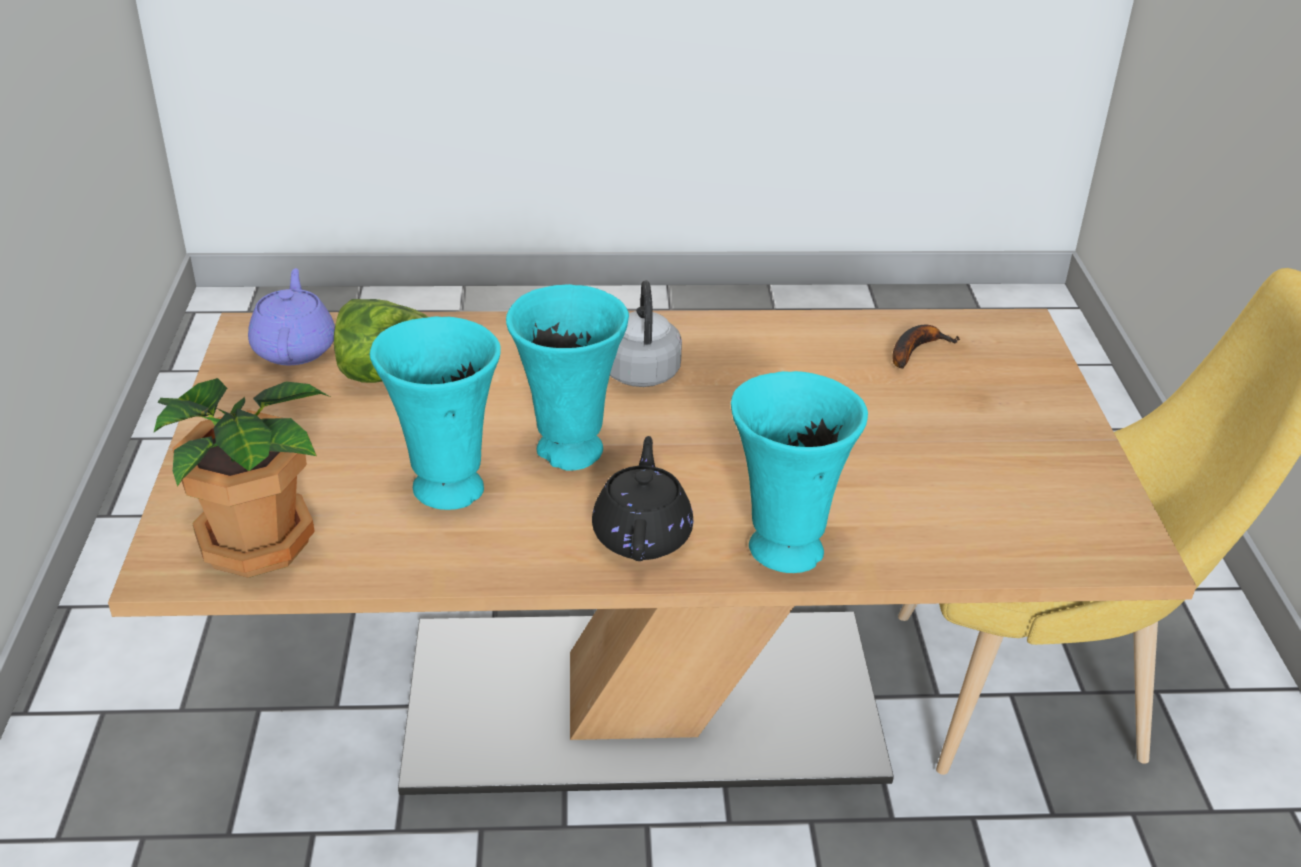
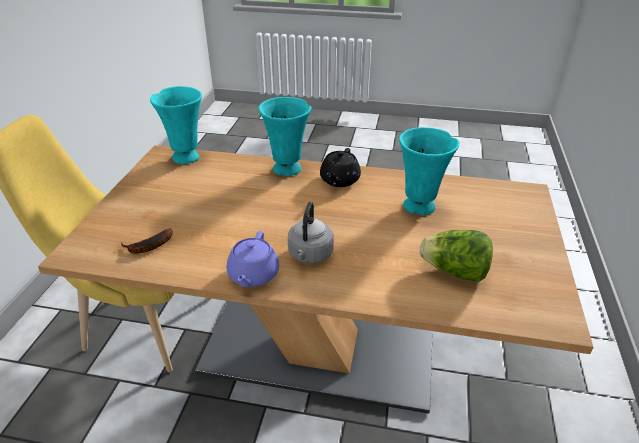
camera: 165 degrees left, 0 degrees up
potted plant [154,378,330,578] -> none
purple teapot [248,268,335,365] -> purple teapot moved to [227,231,279,287]
turquoise vase [506,284,629,471] -> turquoise vase moved to [150,86,202,164]

